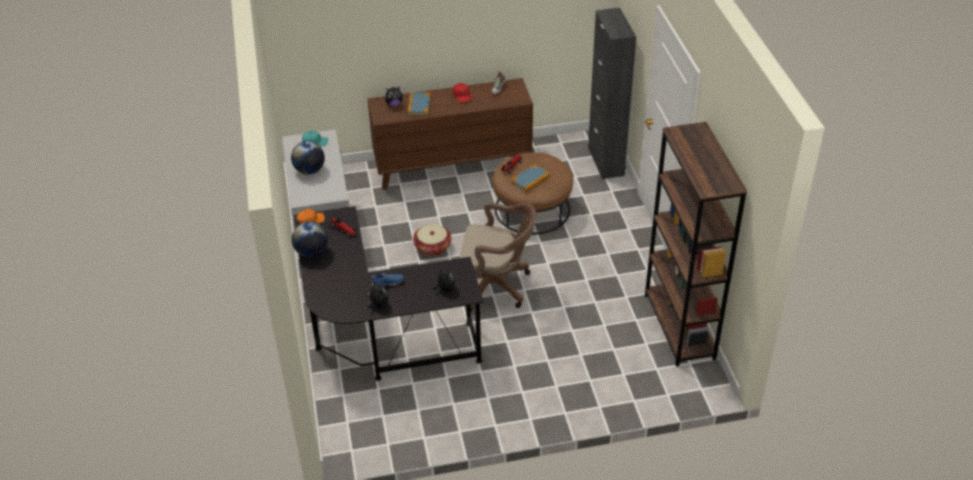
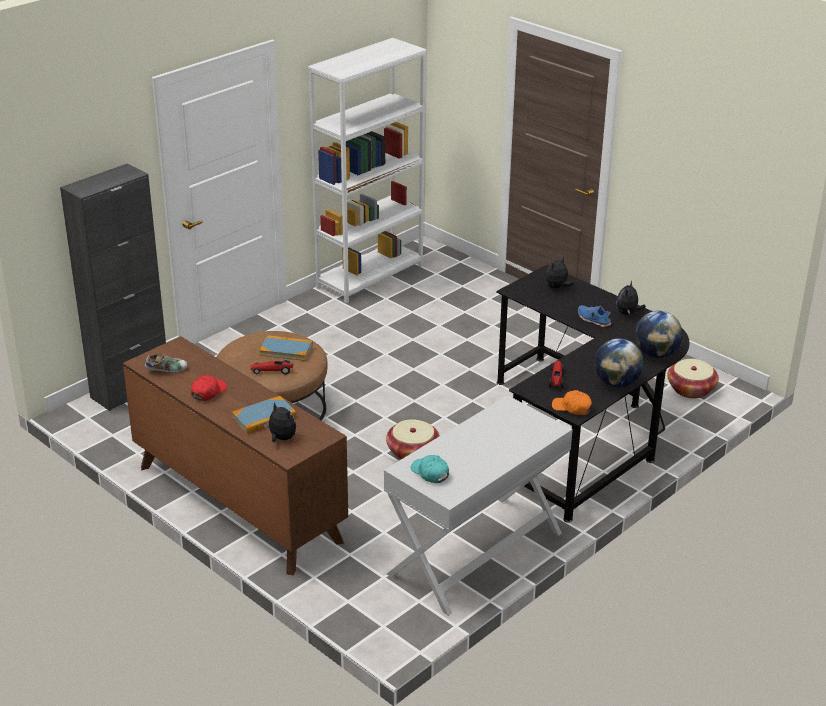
camera: 125 degrees left, 10 degrees down
globe [291,141,325,174] -> globe moved to [635,311,683,358]
brown office chair [460,202,536,312] -> none
brown bookcase [645,122,747,366] -> white bookcase [308,38,426,303]
none -> basket [667,359,719,399]

